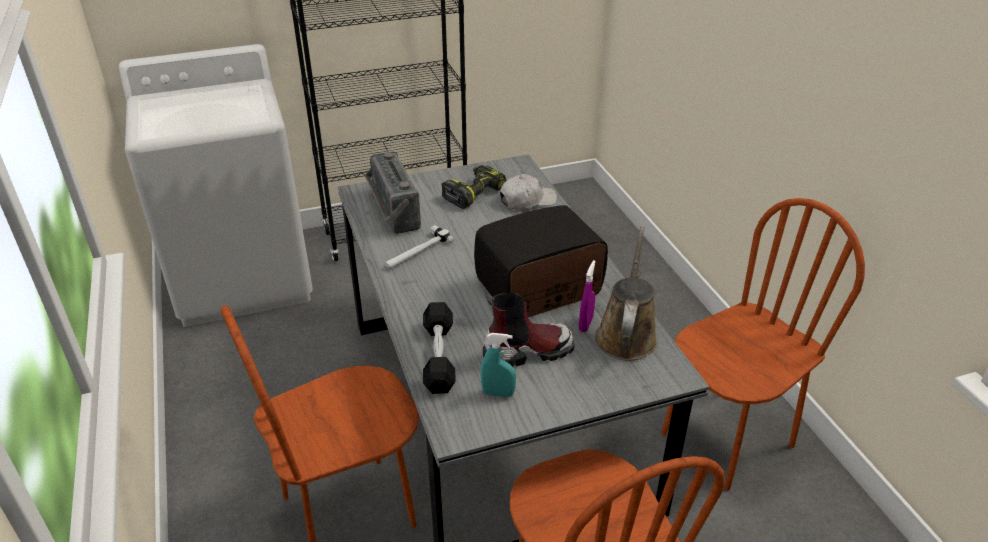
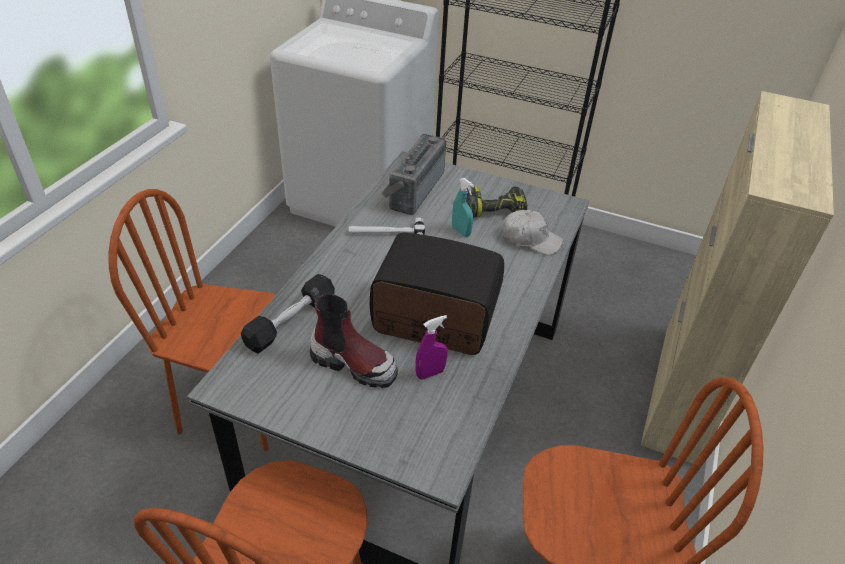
camera: 40 degrees right, 5 degrees up
turquoise spray bottle [481,333,516,397] -> turquoise spray bottle moved to [452,178,474,237]
brown watering can [595,226,657,361] -> none
none -> beige cabinet [641,91,834,464]

